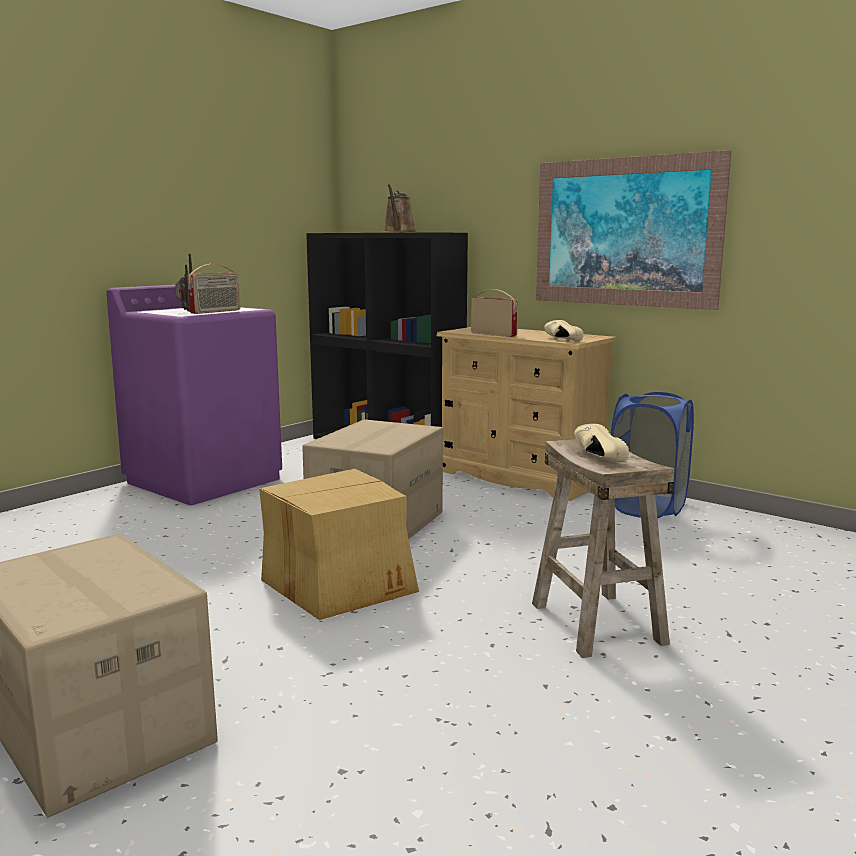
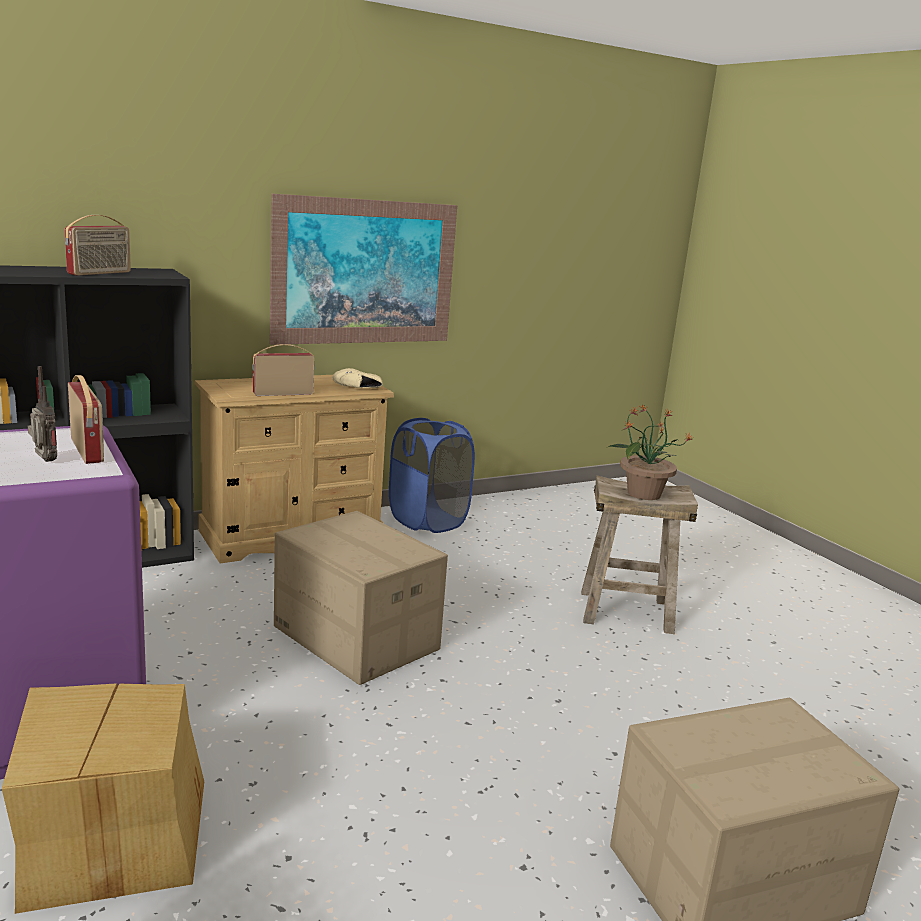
camera: 70 degrees left, 5 degrees up
cardboard box [259,468,419,620] -> cardboard box moved to [2,683,204,914]
brown watering can [384,184,416,232] -> radio [64,215,131,276]
beige shoe [574,424,629,462] -> potted plant [608,404,692,500]

